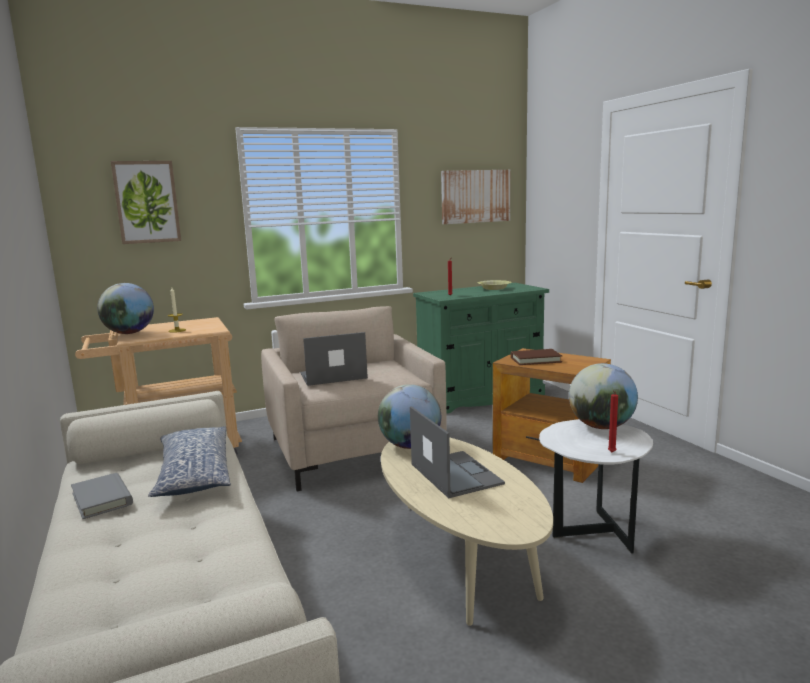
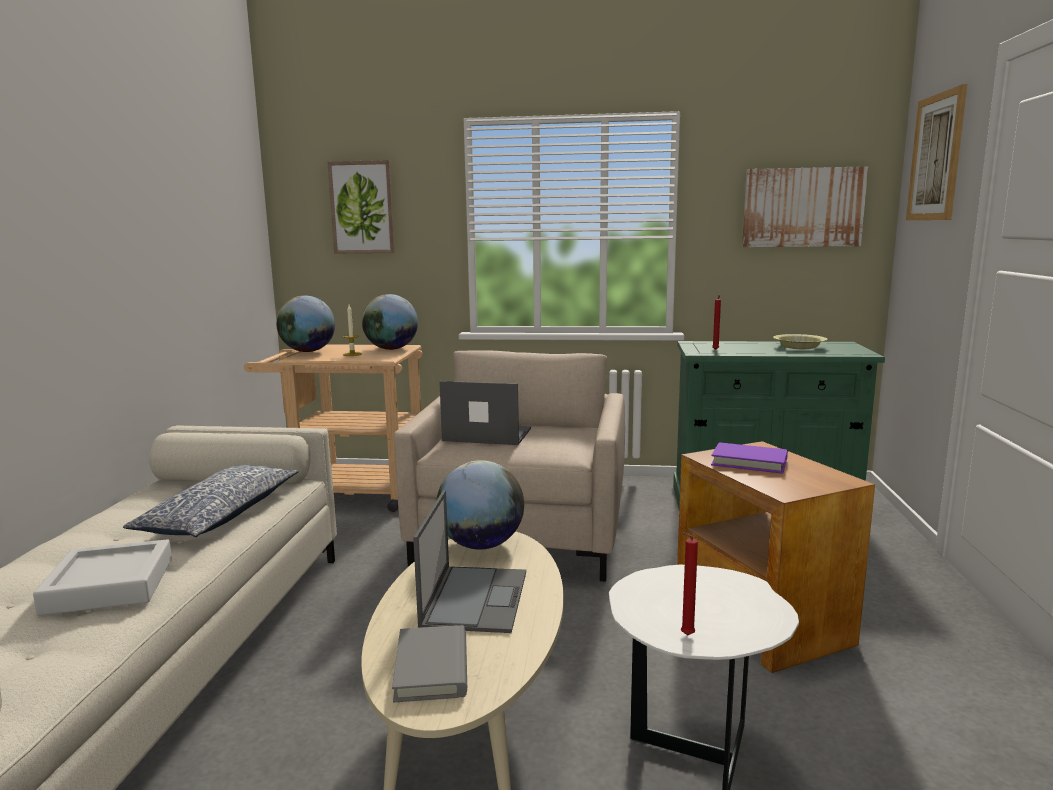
camera: 30 degrees right, 0 degrees up
grey book [71,473,133,519] -> grey book moved to [392,625,467,702]
brown book [511,349,562,365] -> purple book [711,442,788,474]
globe [569,363,638,429] -> globe moved to [362,294,418,350]
none -> grey tray [33,539,172,616]
none -> picture [906,84,967,220]

